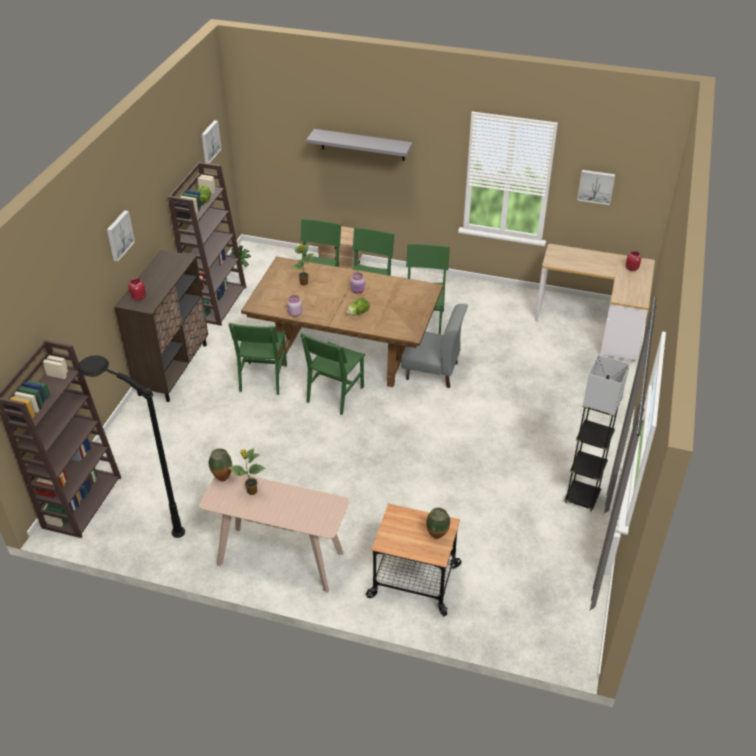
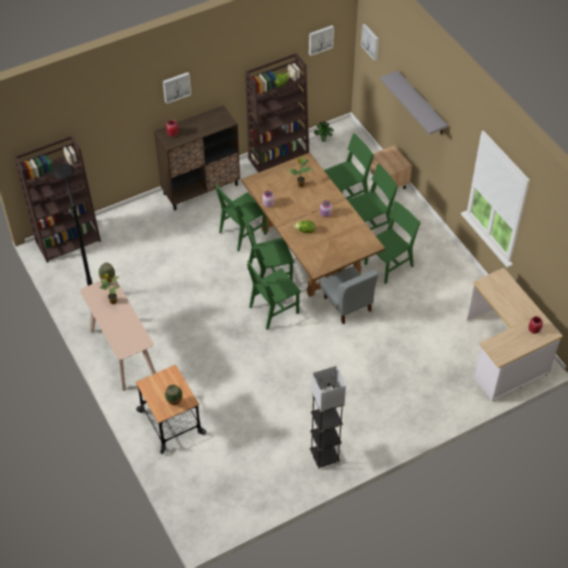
camera: 45 degrees right, 10 degrees up
picture [577,170,615,205] -> picture moved to [361,24,379,61]
none -> green chair [247,260,301,330]

